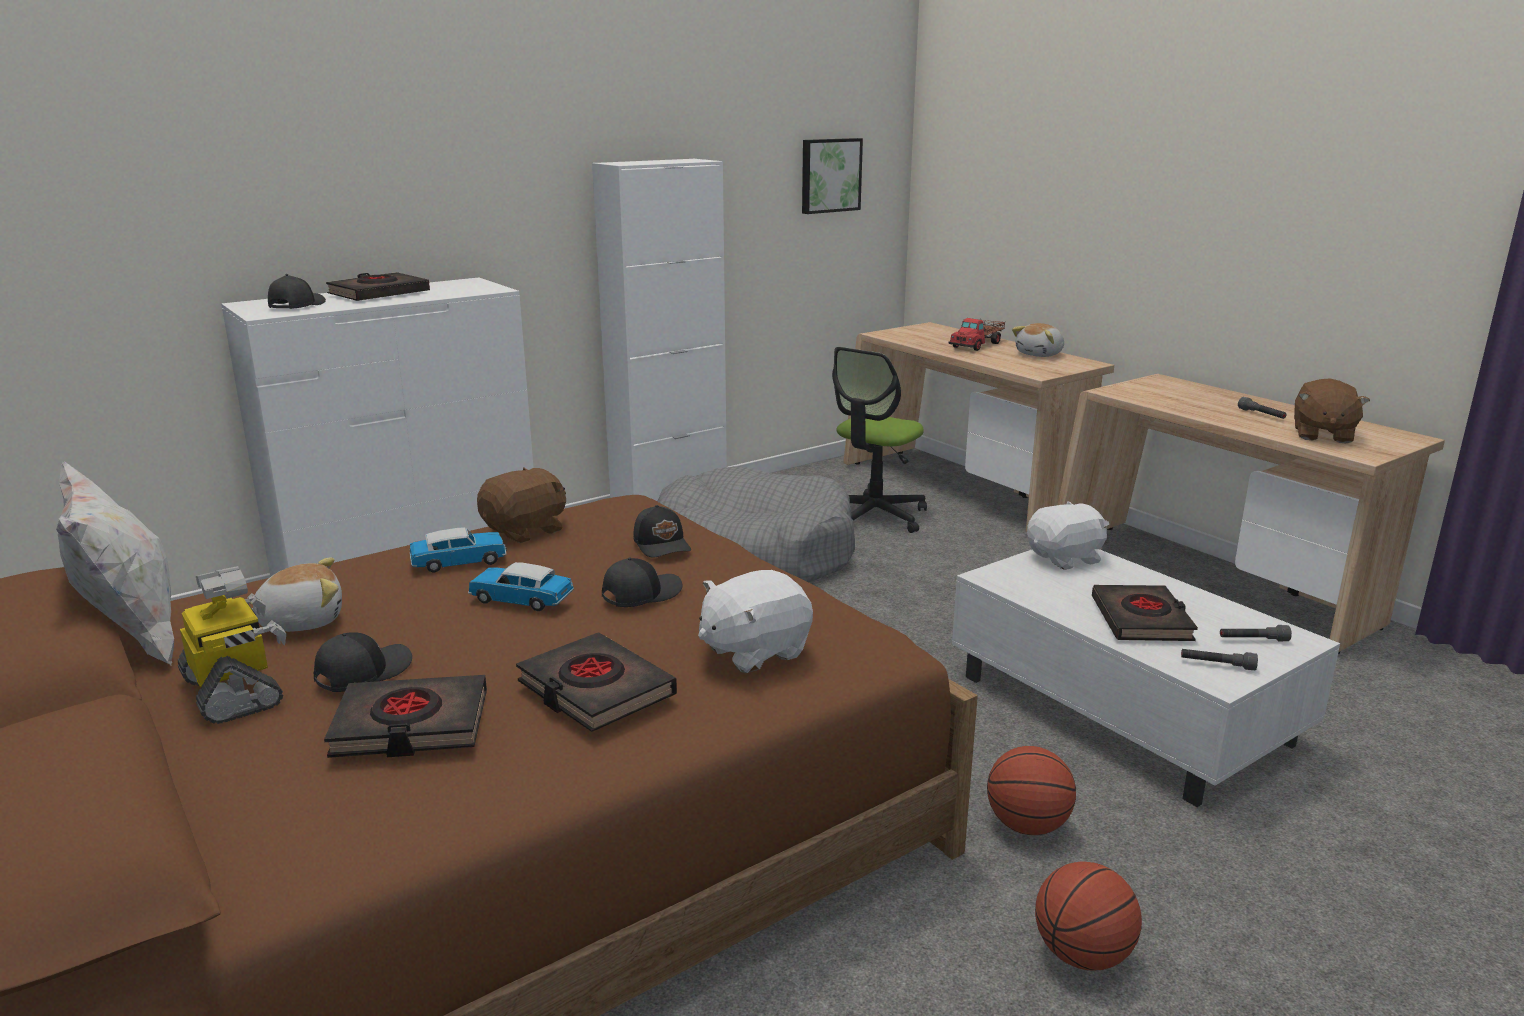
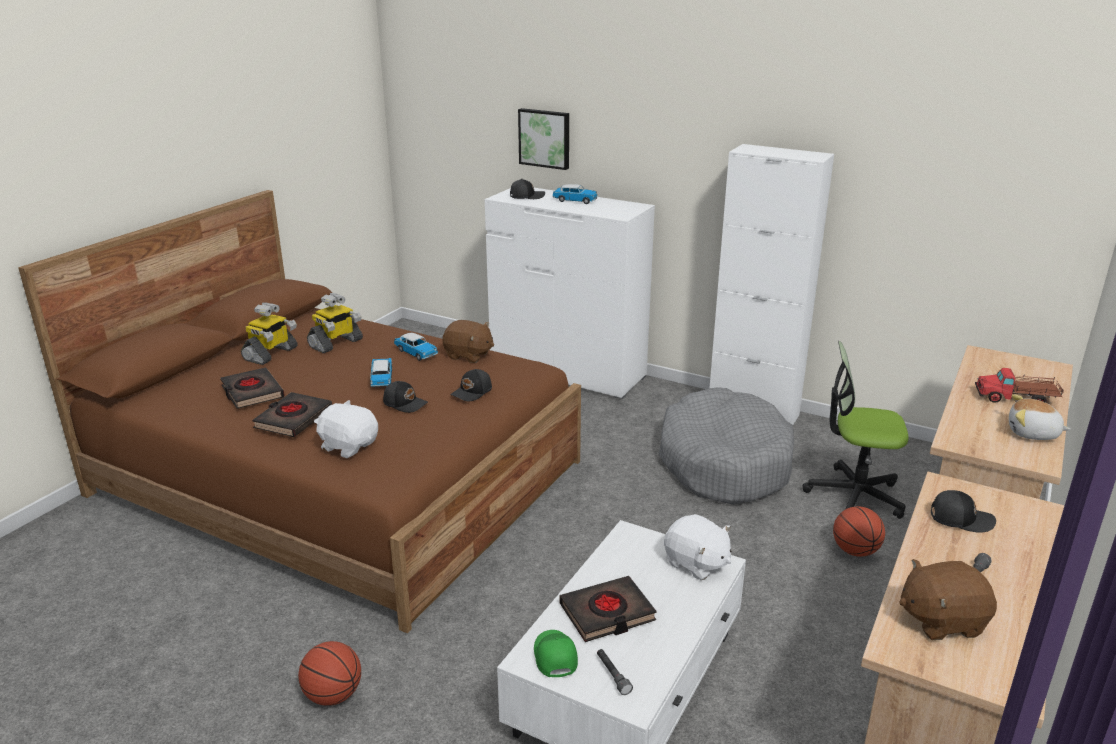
camera: 65 degrees right, 5 degrees up
white pillow [56,462,174,666] -> none
plush toy [252,557,342,632] -> toy robot [307,293,363,353]
black cap [314,632,412,692] -> black cap moved to [931,490,996,533]
black book [326,272,430,301] -> toy car [553,184,598,204]
picture [802,138,863,214] -> picture moved to [518,108,569,170]
basketball [987,746,1076,835] -> basketball moved to [833,506,885,557]
grey flashlight [1181,649,1258,670] -> green cap [534,630,578,677]

